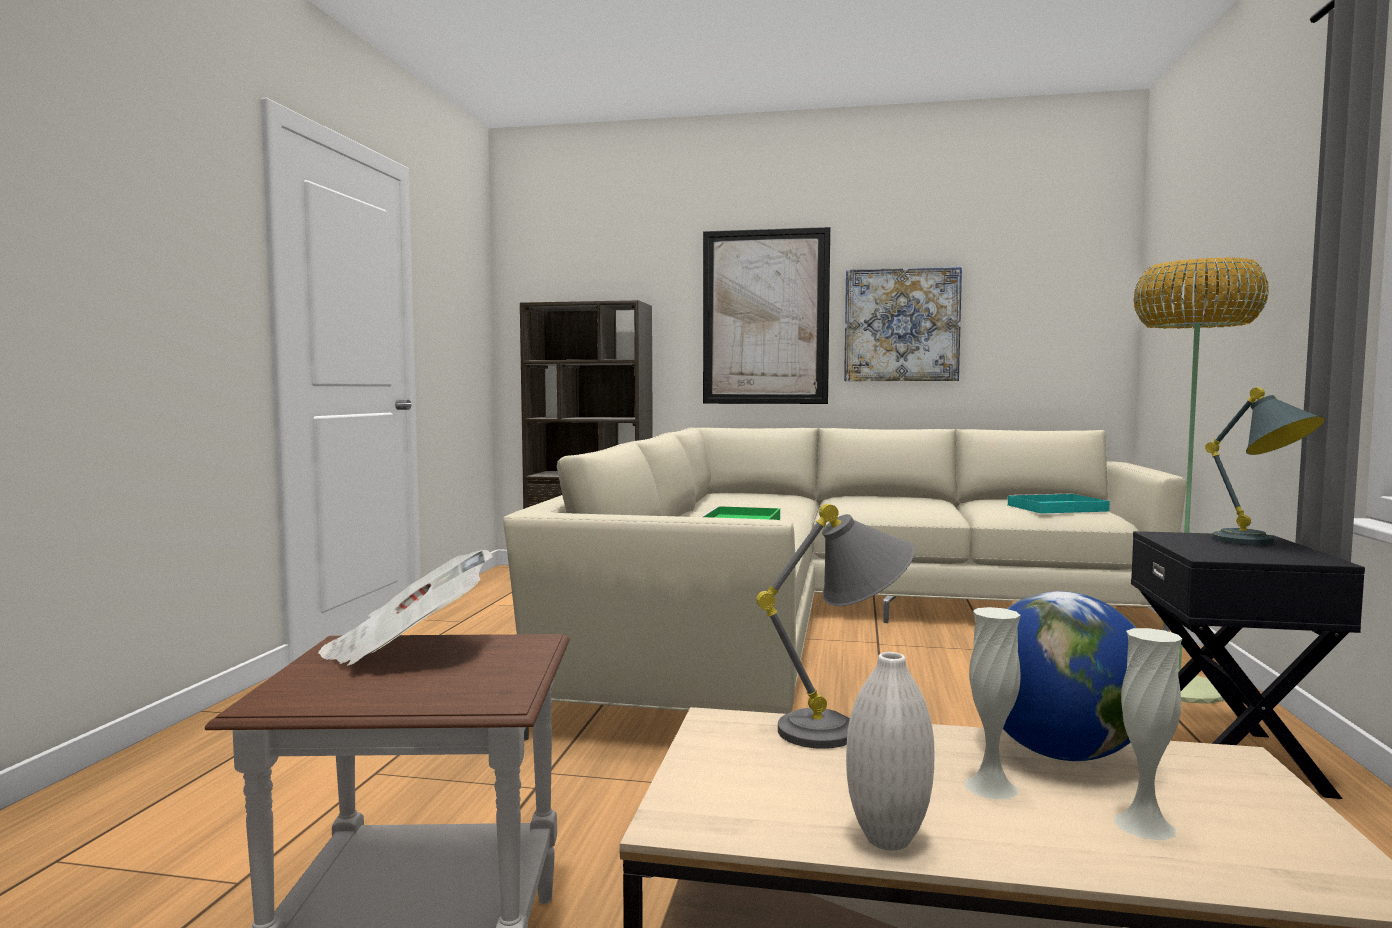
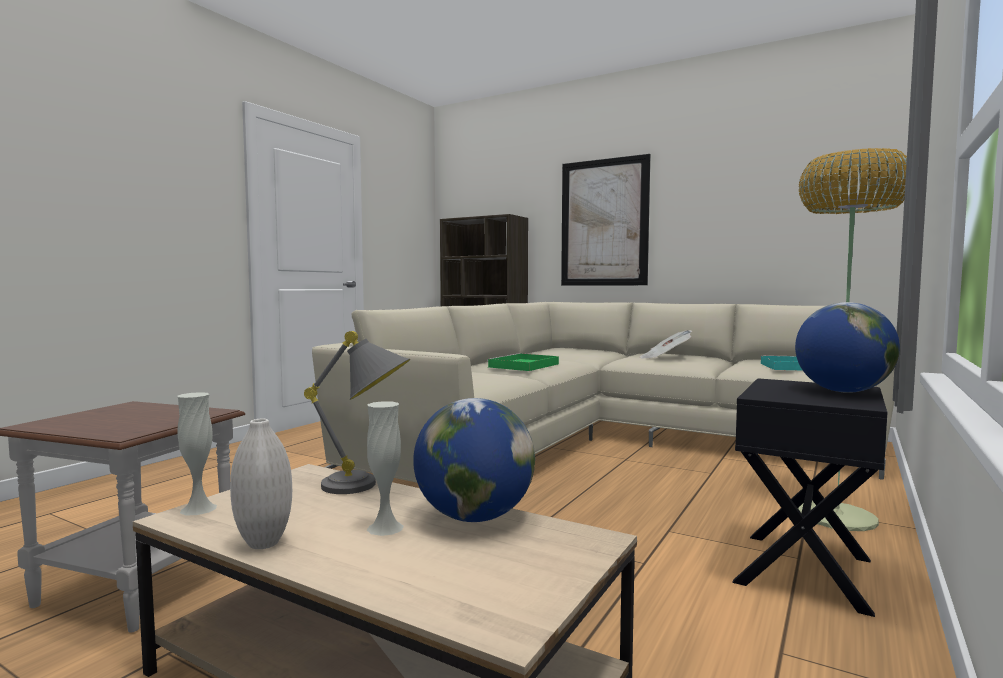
camera: 20 degrees right, 0 degrees up
newspaper [318,550,493,666] -> newspaper moved to [639,330,693,358]
picture [844,266,962,381] -> none
white vase [1114,628,1182,841] -> white vase moved to [177,392,217,515]
grey table lamp [1205,388,1325,545] -> globe [795,302,900,393]

